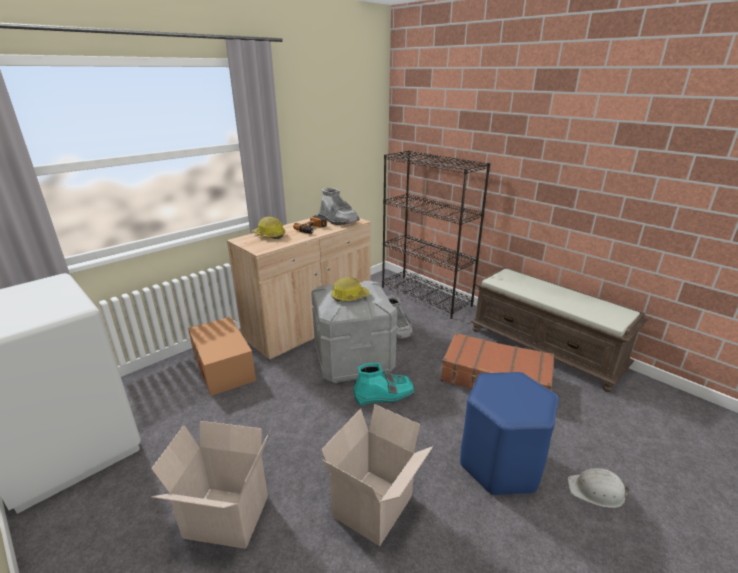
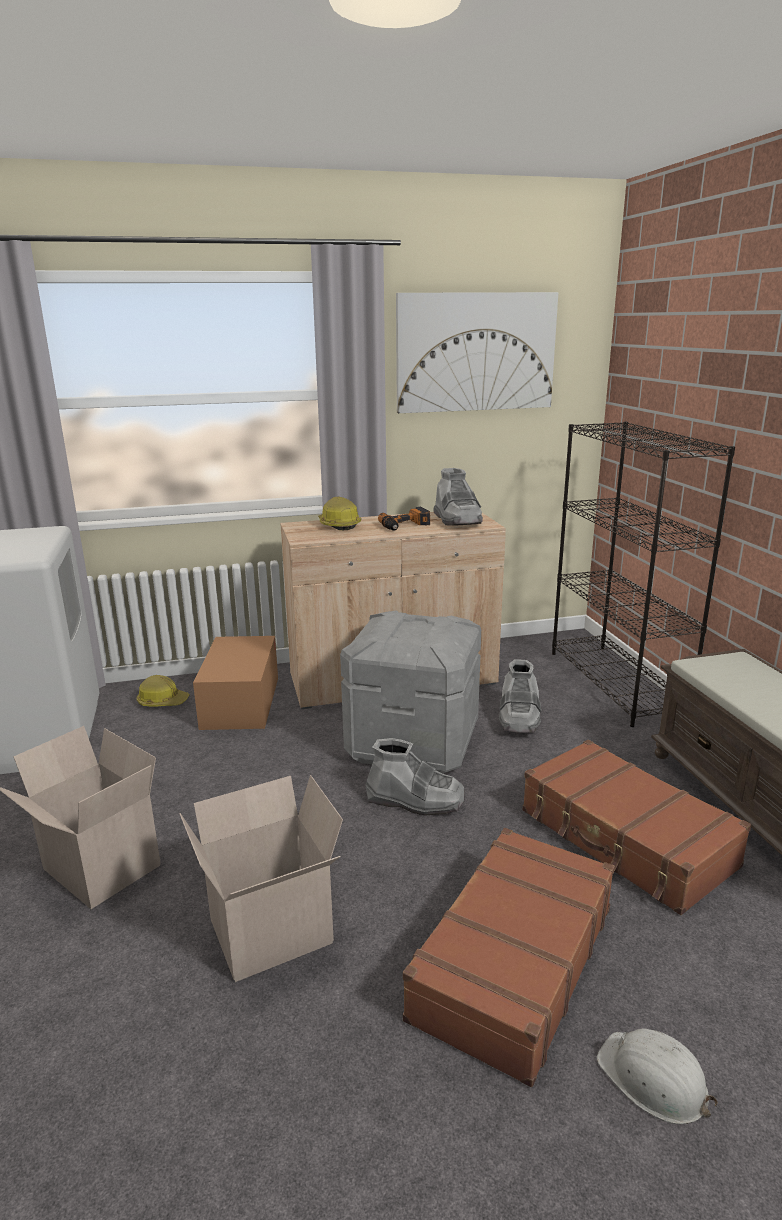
camera: 30 degrees right, 5 degrees down
hard hat [331,277,370,301] -> hard hat moved to [137,675,190,707]
turquoise boot [353,363,414,406] -> grey boot [365,738,465,816]
blue stool [460,372,559,495] -> brown suitcase [403,828,615,1087]
none -> picture [396,292,558,413]

